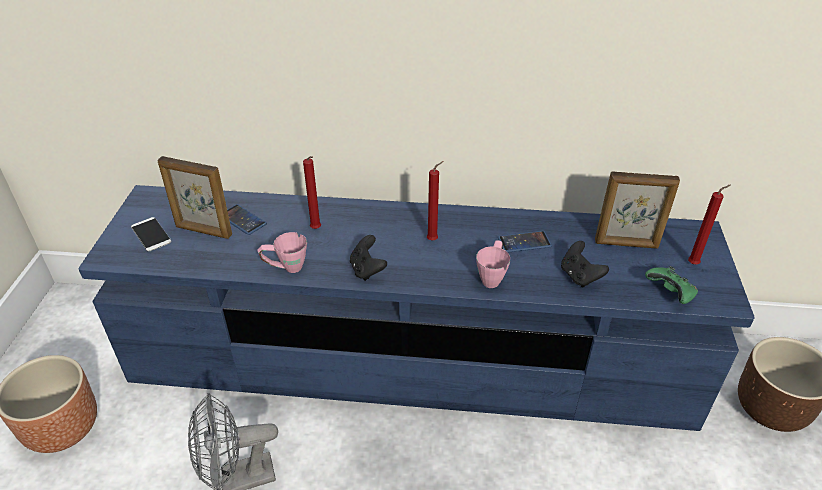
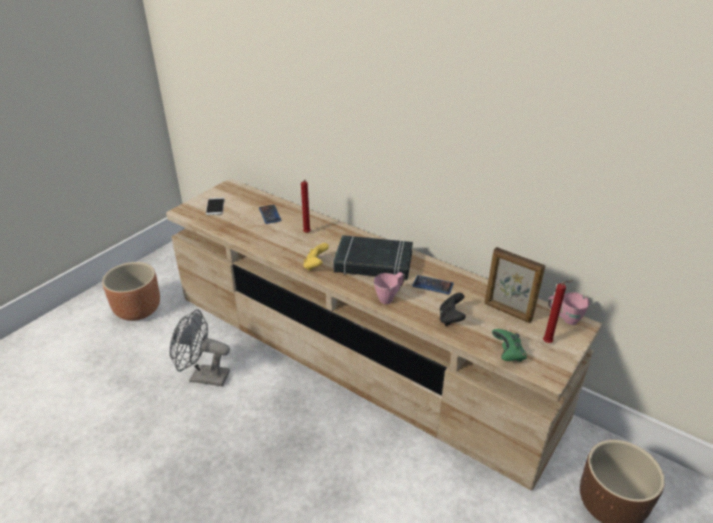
camera: 30 degrees right, 5 degrees down
blue tv stand [78,185,754,431] -> beige tv stand [166,178,602,490]
picture frame [158,156,232,239] -> none
pink mug [258,232,307,273] -> pink mug moved to [548,292,590,325]
black game controller [350,235,387,281] -> yellow game controller [303,243,329,271]
red candle [427,161,444,240] -> black book [333,235,413,280]

